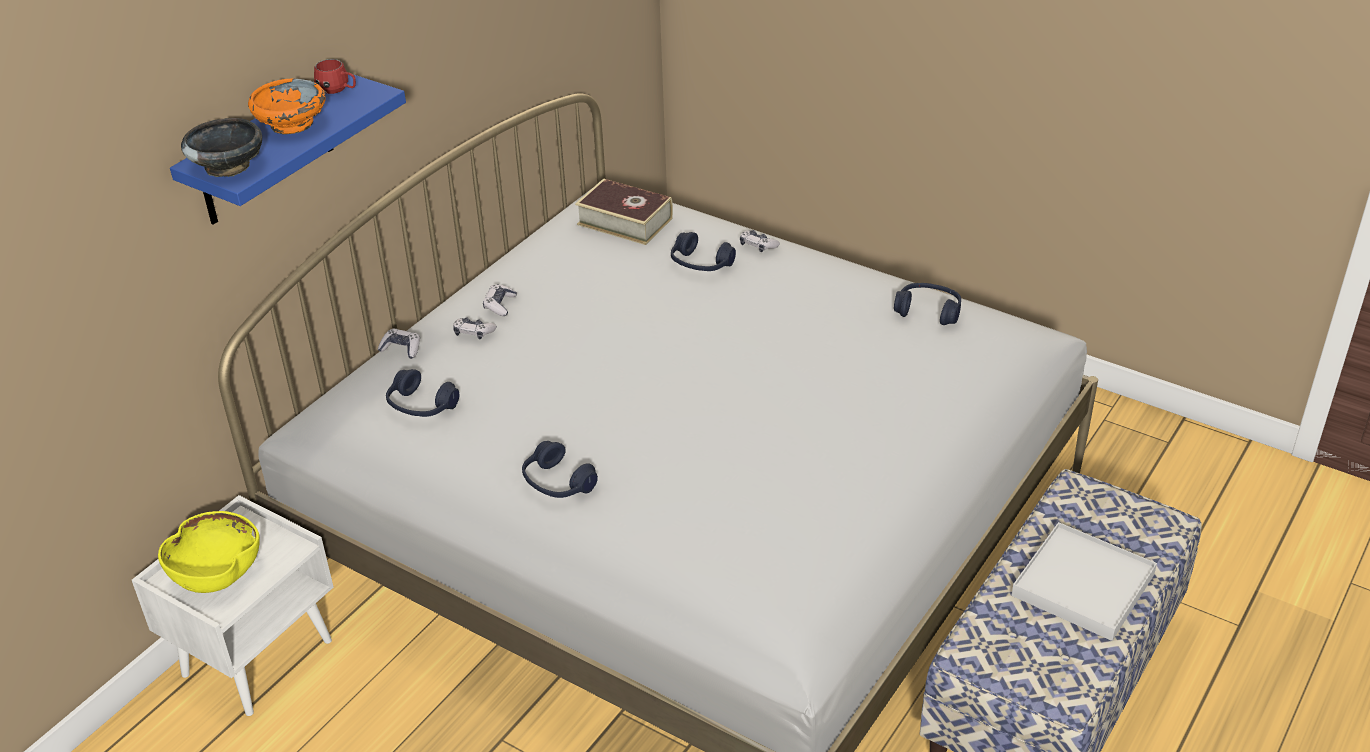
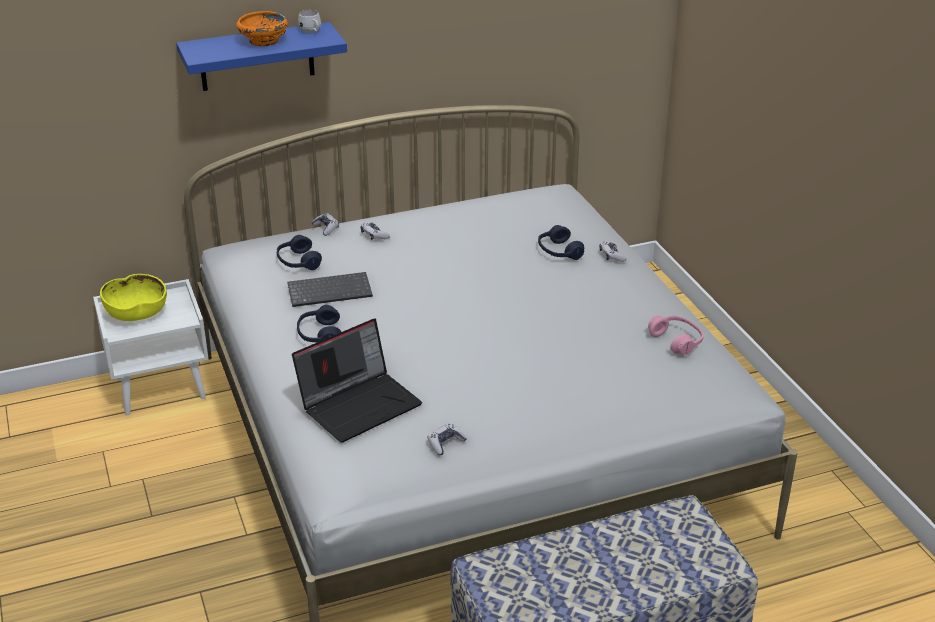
camera: 35 degrees right, 5 degrees down
black bowl [181,118,262,177] -> none
red mug [314,59,356,94] -> white mug [298,10,321,33]
game controller [483,284,517,316] -> game controller moved to [428,423,467,455]
book [575,178,673,245] -> none
blue headphones [894,283,961,325] -> pink headphones [648,316,704,355]
white tray [1011,522,1157,641] -> none
none -> keyboard [287,272,373,307]
none -> laptop [292,318,422,443]

